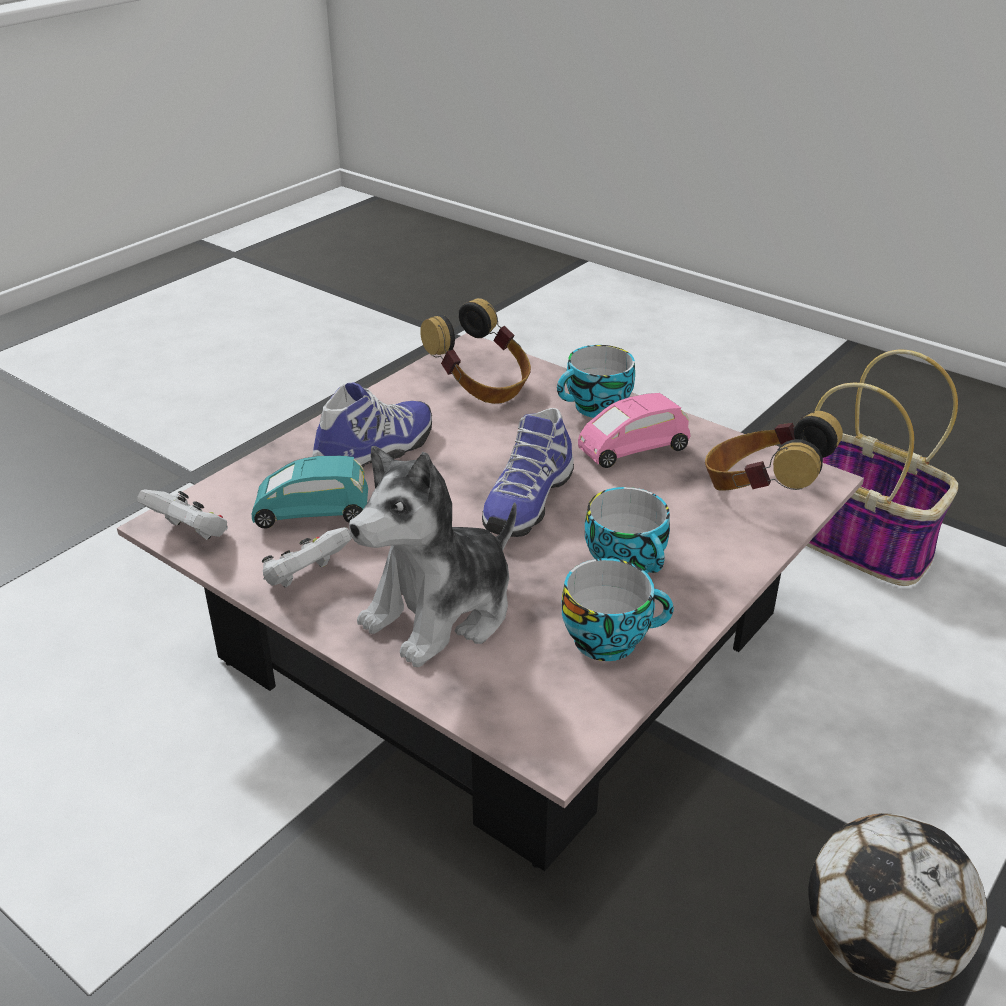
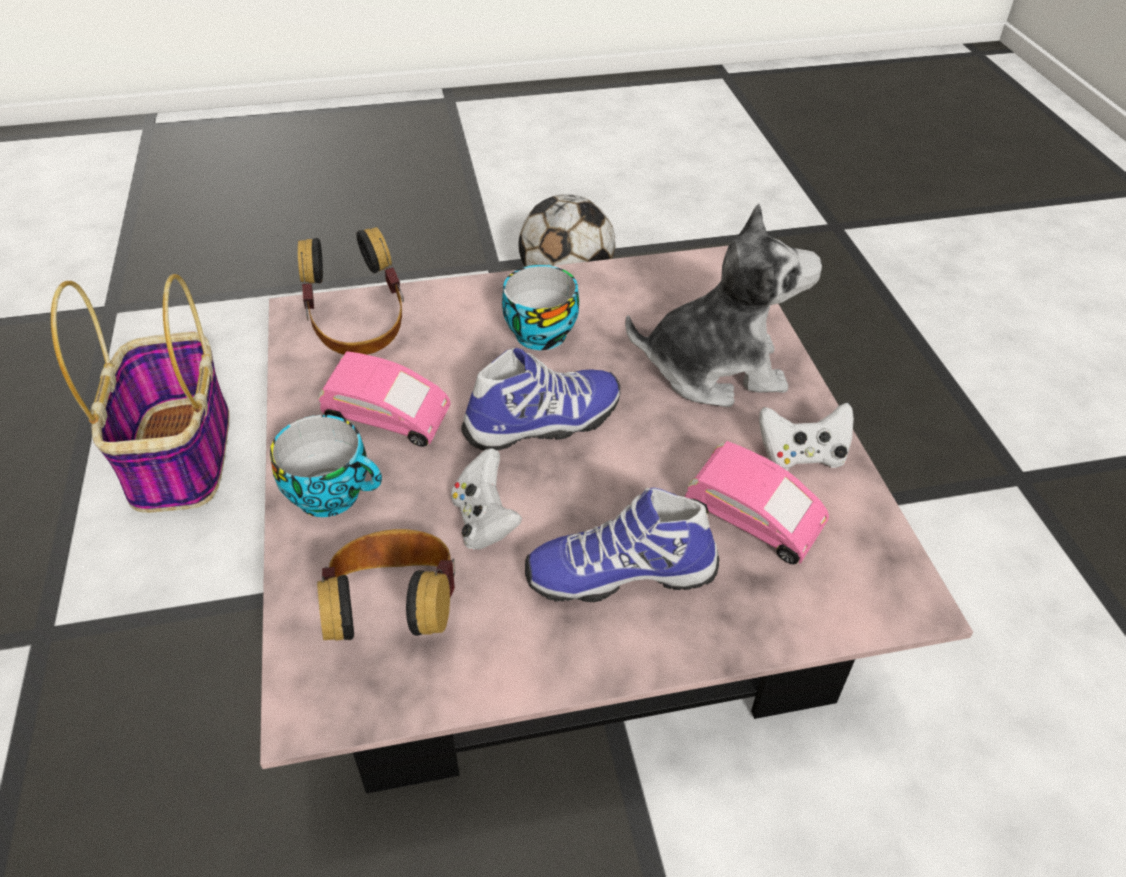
camera: 140 degrees left, 10 degrees up
white game controller [137,489,228,540] -> white game controller moved to [451,448,522,550]
turquoise toy car [252,456,368,529] -> pink toy car [685,441,829,564]
cup [562,558,674,661] -> none

